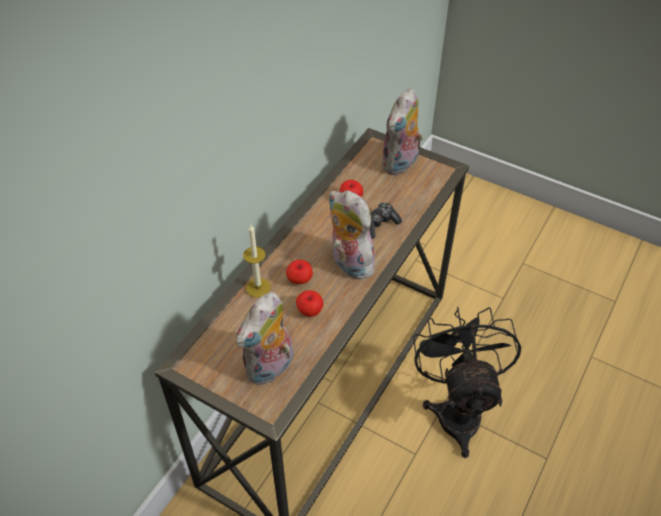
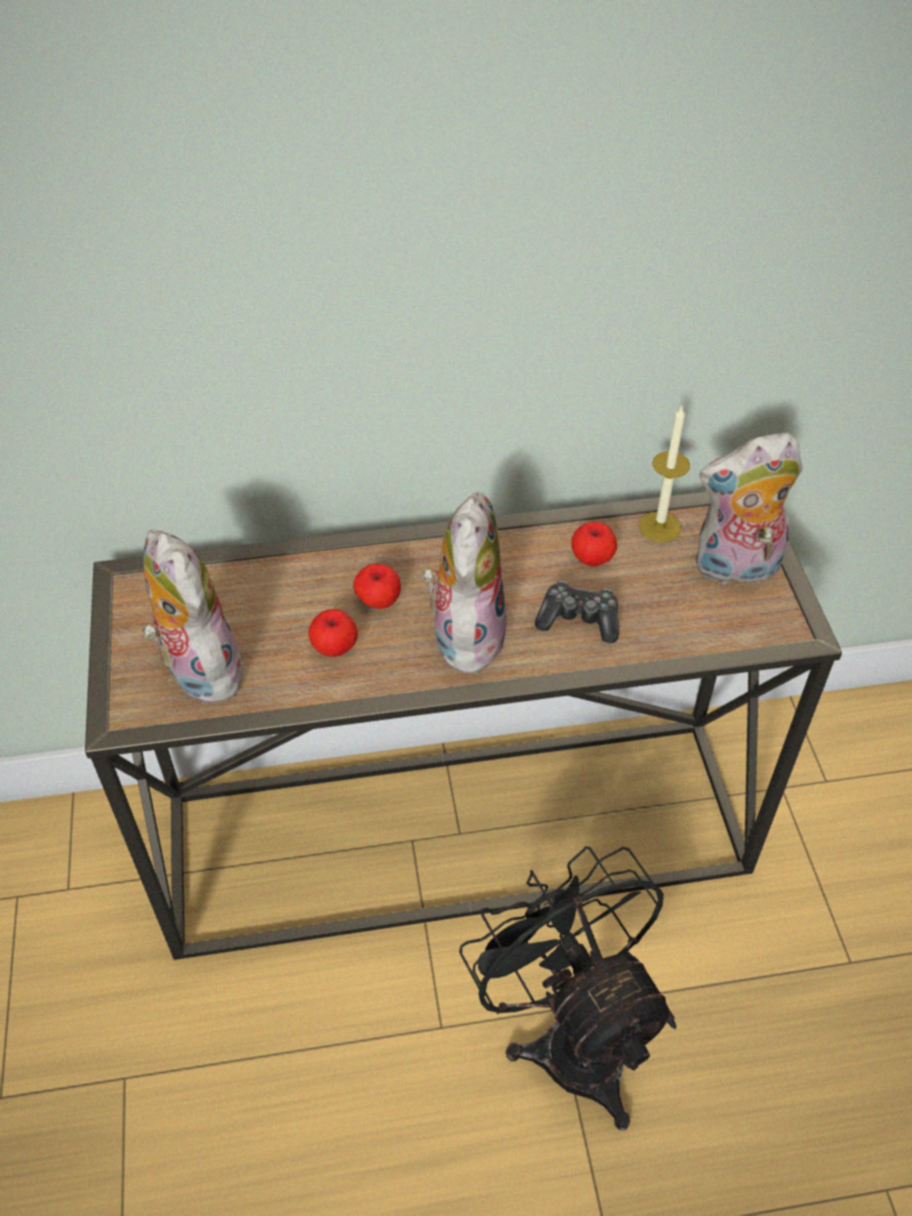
camera: 50 degrees right, 0 degrees up
plush toy [236,292,293,385] -> plush toy turned 60 degrees clockwise [143,530,245,703]
candle [243,225,271,298] -> candle moved to [639,406,690,542]
black fan [413,307,521,458] -> black fan turned 75 degrees counterclockwise [459,846,676,1130]

